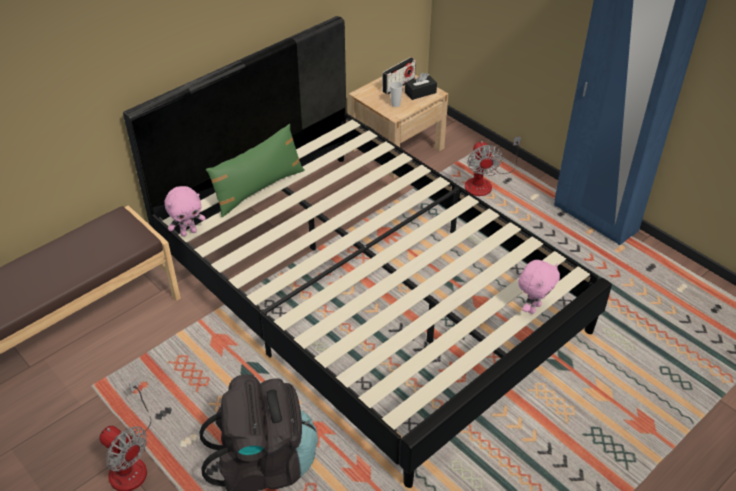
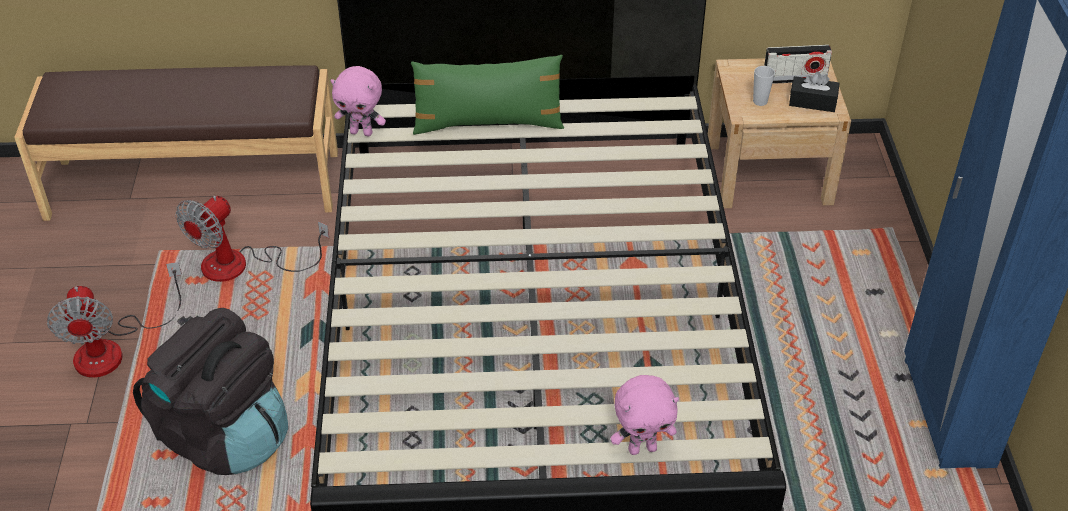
camera: 40 degrees right, 0 degrees up
fan [465,136,521,196] -> fan moved to [175,196,329,282]

